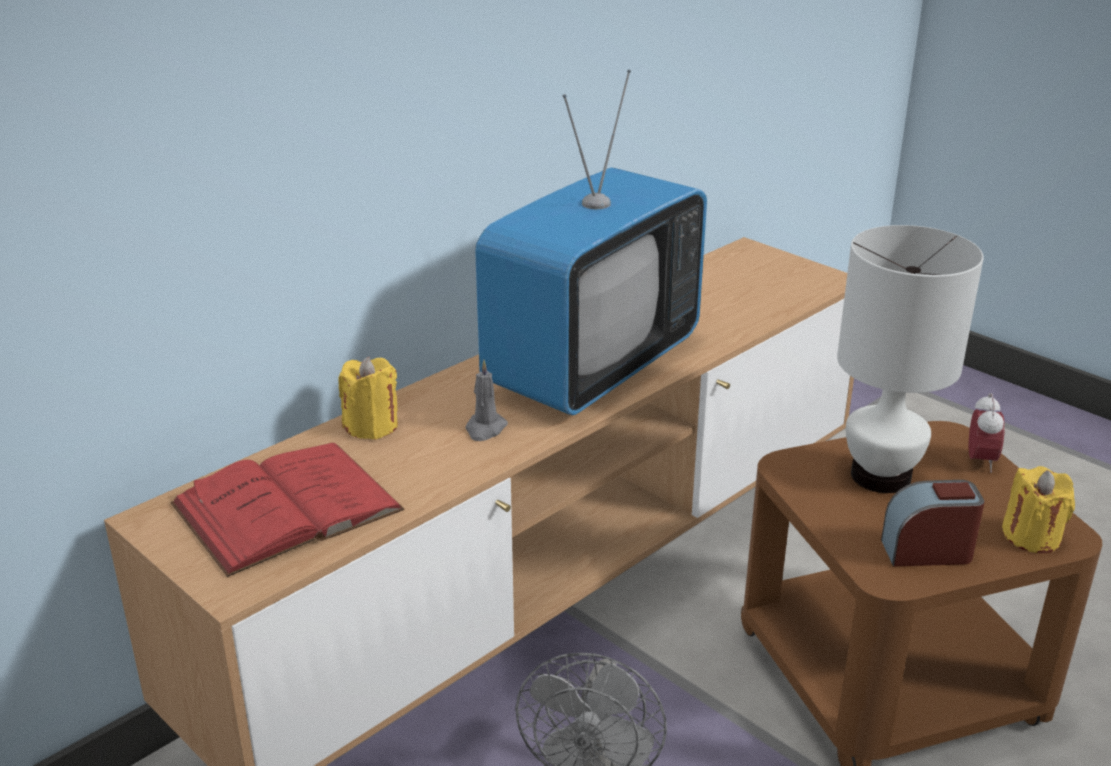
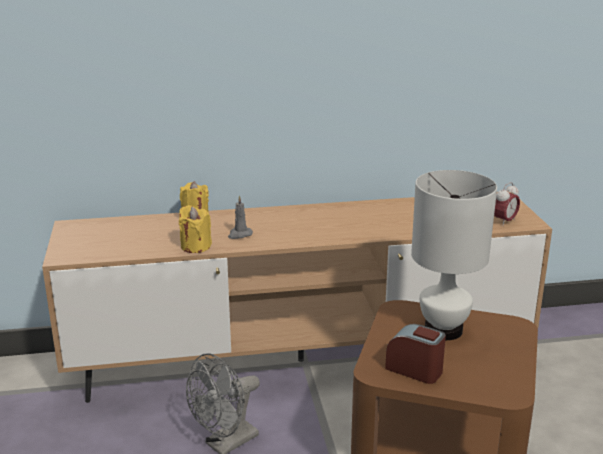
camera: 35 degrees right, 5 degrees down
red book [170,443,404,577] -> none
television [475,70,707,415] -> none
alarm clock [969,393,1005,473] -> alarm clock moved to [494,182,520,226]
yellow candle [1002,466,1075,553] -> yellow candle moved to [179,205,212,253]

